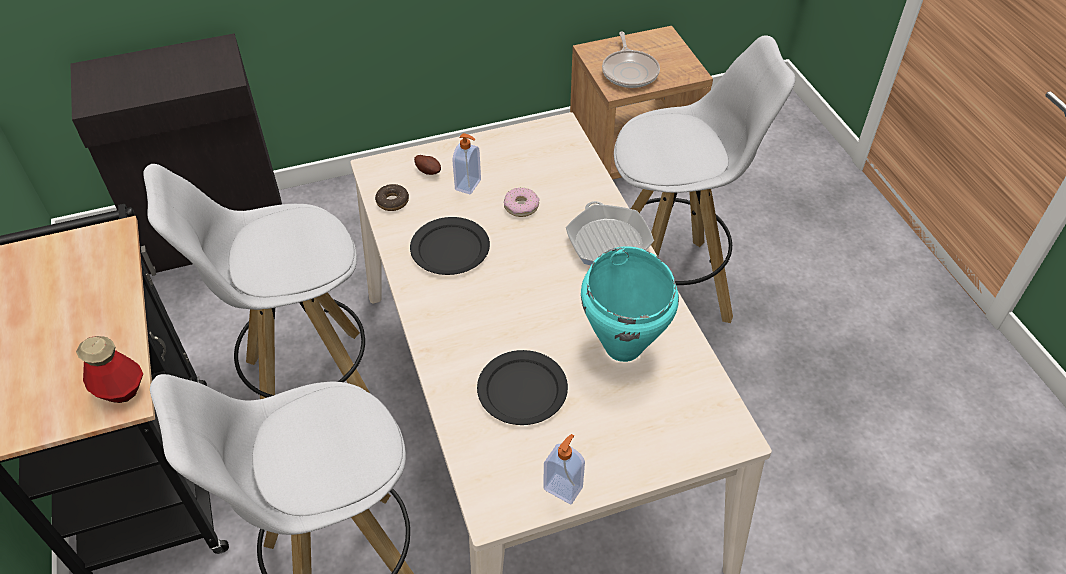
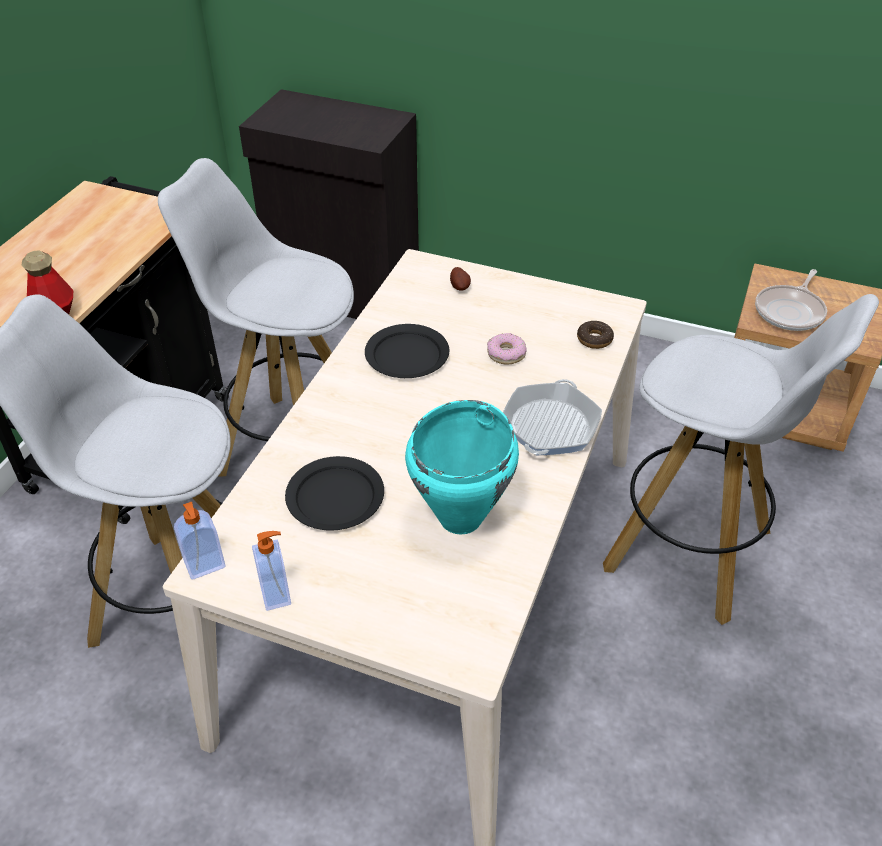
camera: 40 degrees right, 5 degrees down
donut [375,184,409,211] -> donut moved to [577,321,614,349]
soap dispenser [452,133,481,195] -> soap dispenser moved to [174,502,226,579]

